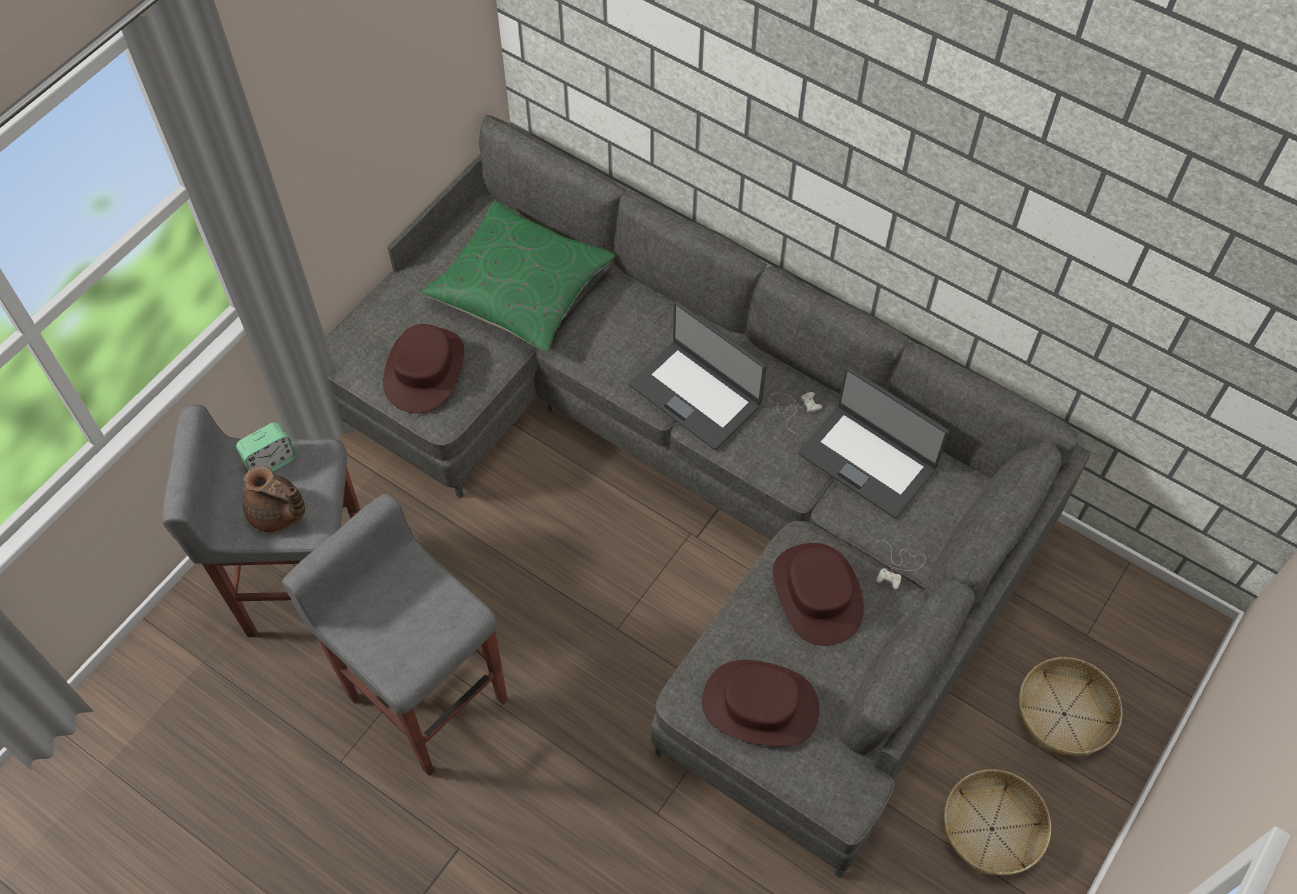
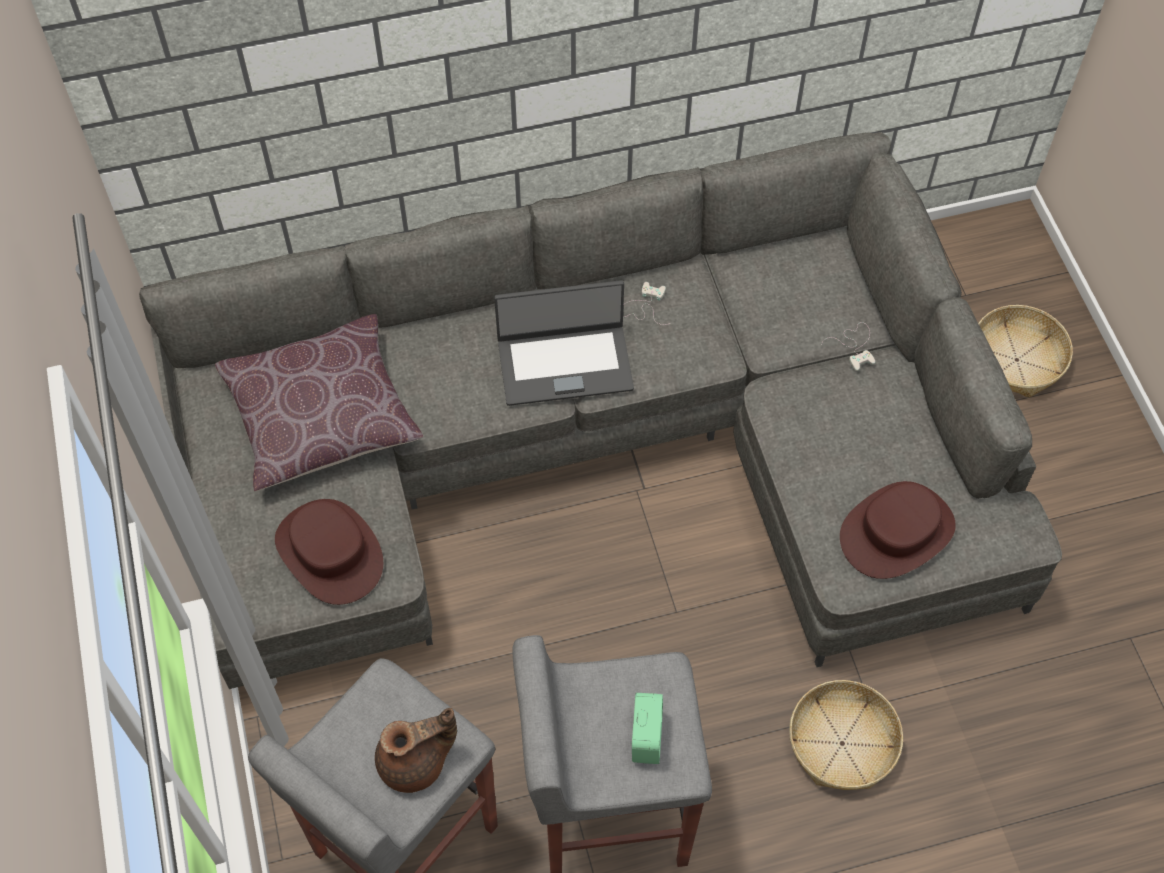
camera: 50 degrees left, 0 degrees up
alarm clock [236,422,296,472] -> alarm clock moved to [632,693,663,764]
green pillow [421,201,615,352] -> brown pillow [215,314,423,491]
brown hat [773,543,864,646] -> none
laptop [798,367,949,518] -> none
basket [944,769,1051,875] -> basket moved to [789,680,903,790]

